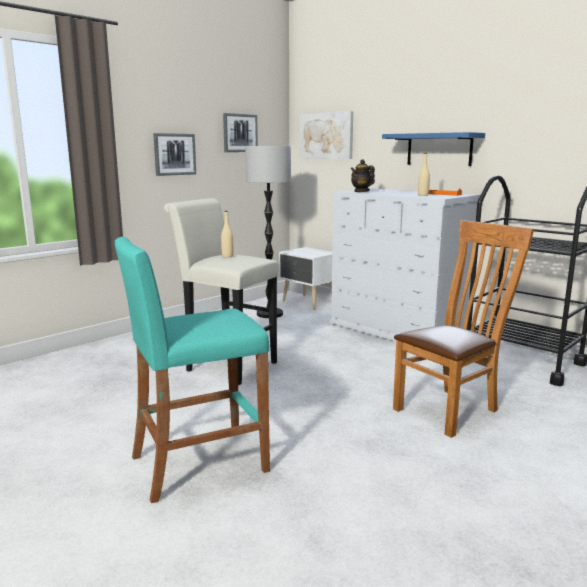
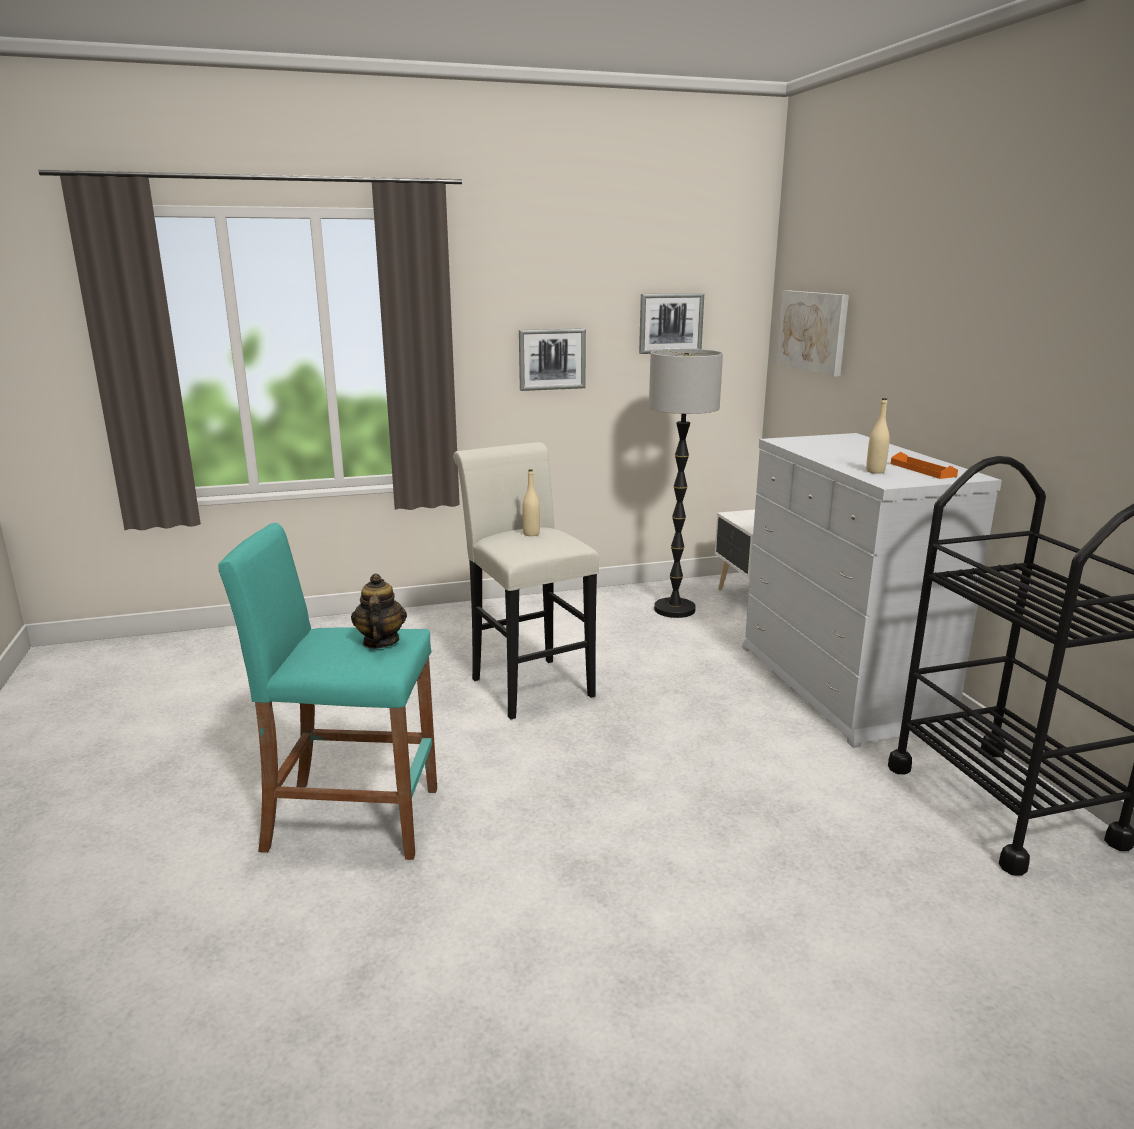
camera: 30 degrees right, 5 degrees up
teapot [351,159,375,192] -> teapot moved to [351,574,407,649]
blue shelf [382,132,485,166] -> none
brown chair [393,220,534,438] -> none

